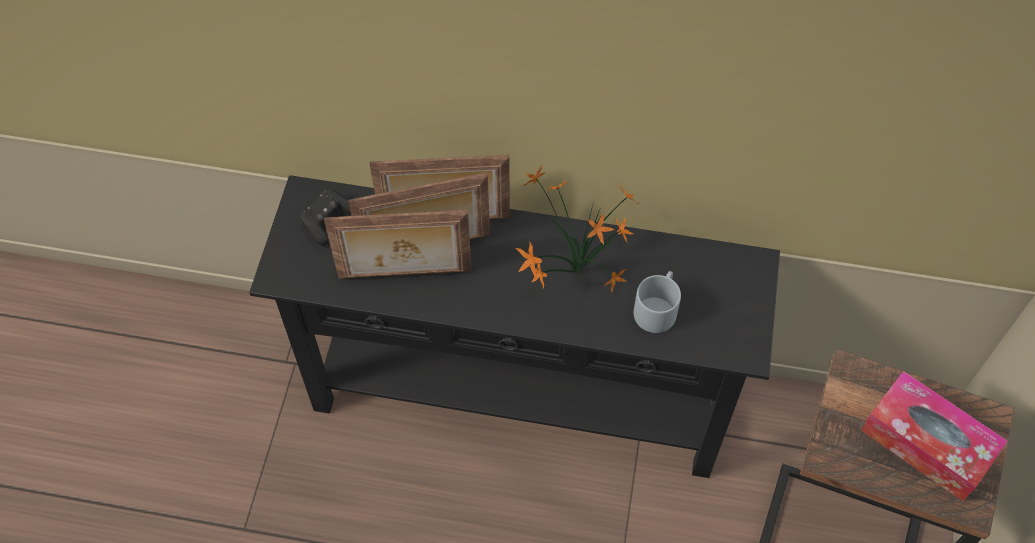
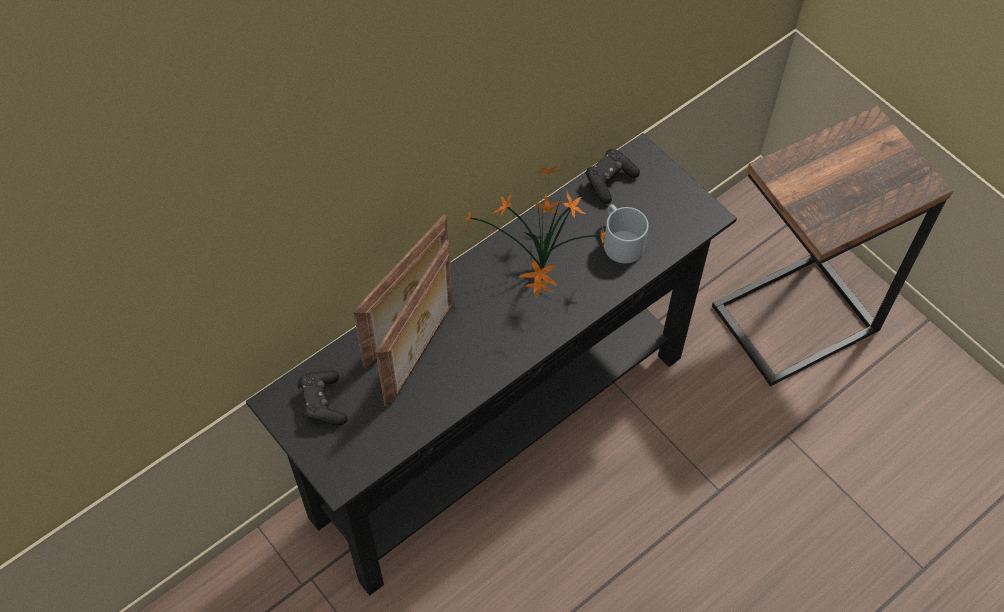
camera: 50 degrees left, 0 degrees up
picture frame [324,210,472,279] -> none
tissue box [861,371,1008,501] -> none
none -> black game controller [585,149,640,204]

